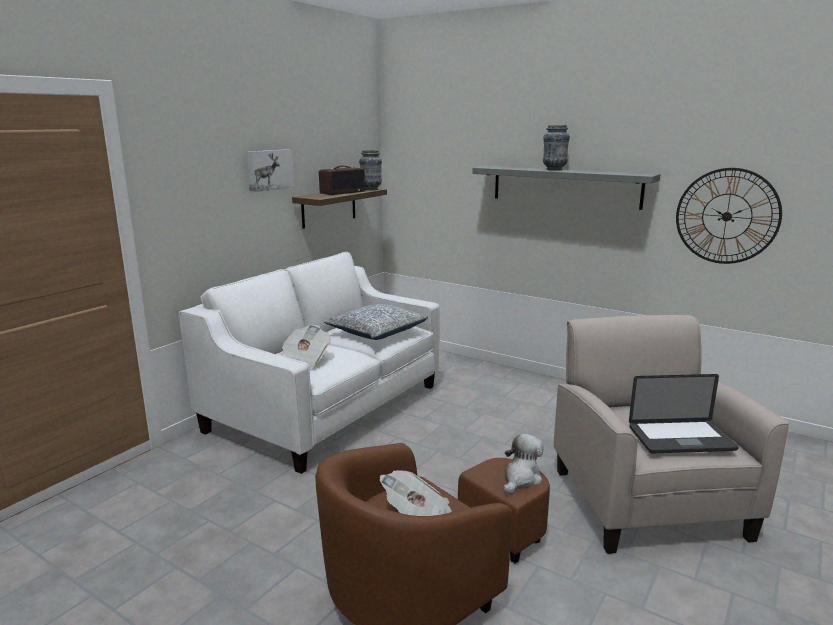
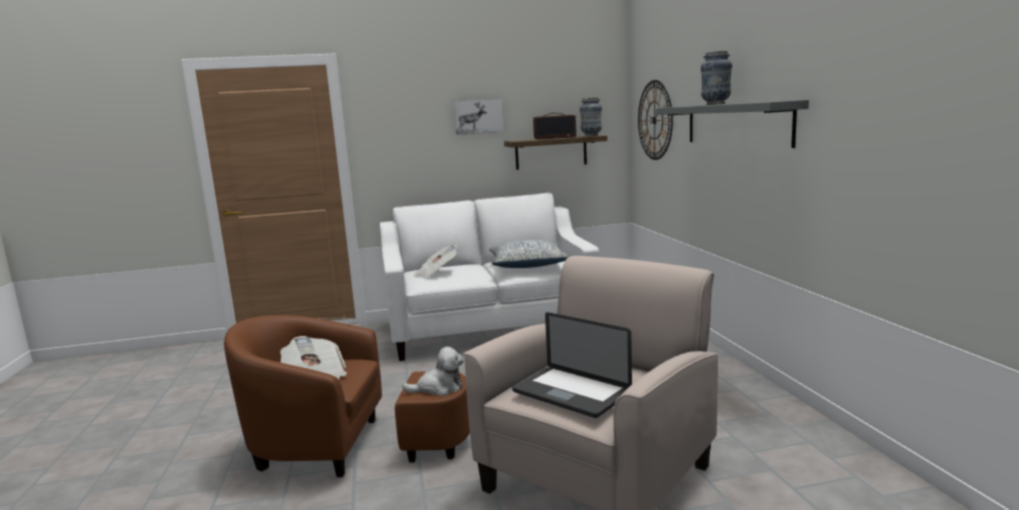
camera: 45 degrees right, 5 degrees down
wall clock [676,168,782,264] -> wall clock moved to [638,80,673,160]

